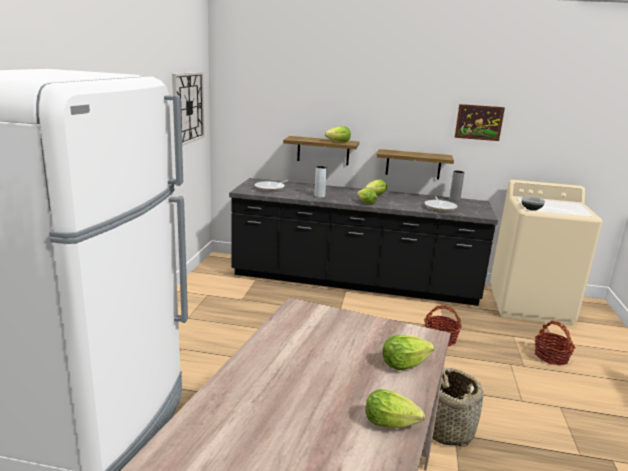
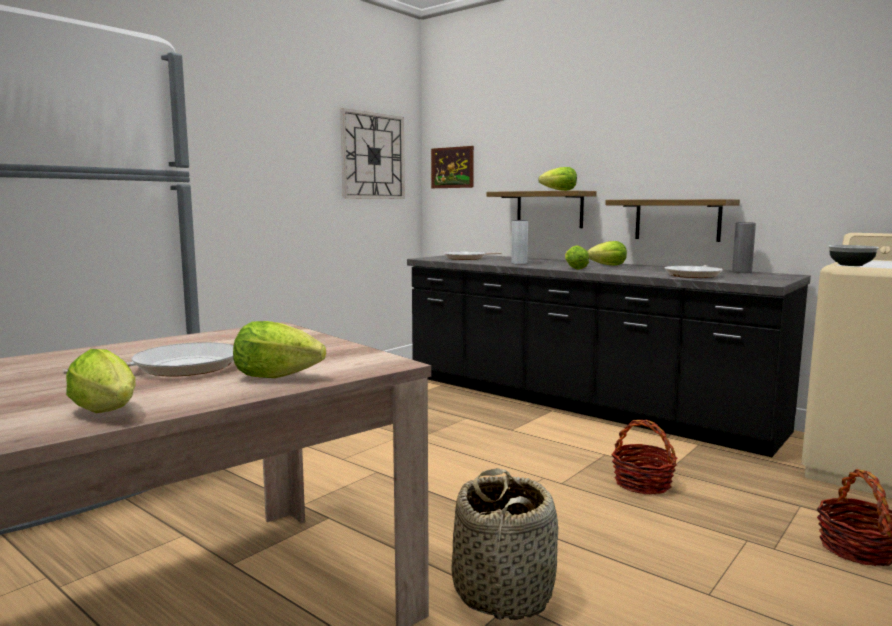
camera: 30 degrees right, 10 degrees down
picture [454,104,505,141] -> picture moved to [431,146,474,188]
none -> frying pan [63,342,234,377]

